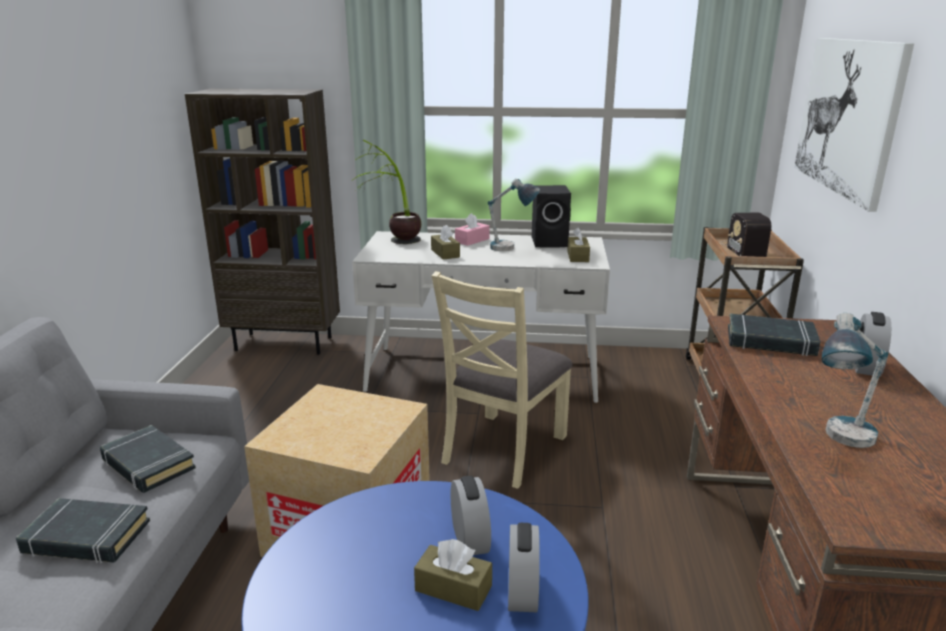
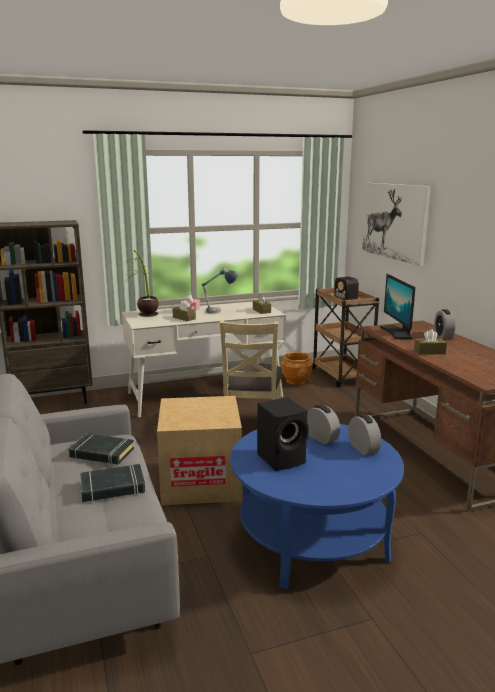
camera: 25 degrees left, 5 degrees down
brown tissue box [414,539,492,611] -> brown tissue box moved to [414,329,447,355]
black speaker [532,185,571,248] -> black speaker moved to [257,397,309,471]
black book [728,314,821,356] -> monitor [380,274,415,339]
table lamp [822,313,888,448] -> none
none -> brown planter [281,352,313,385]

